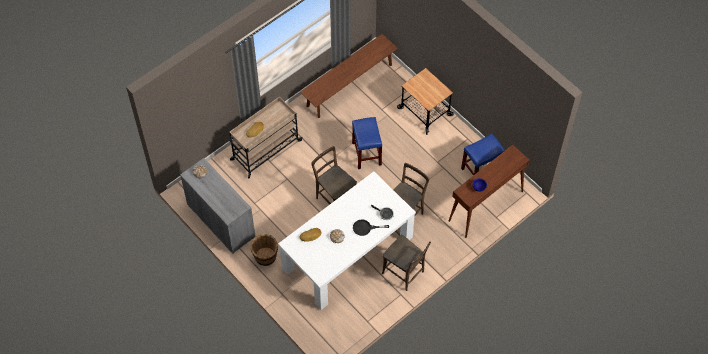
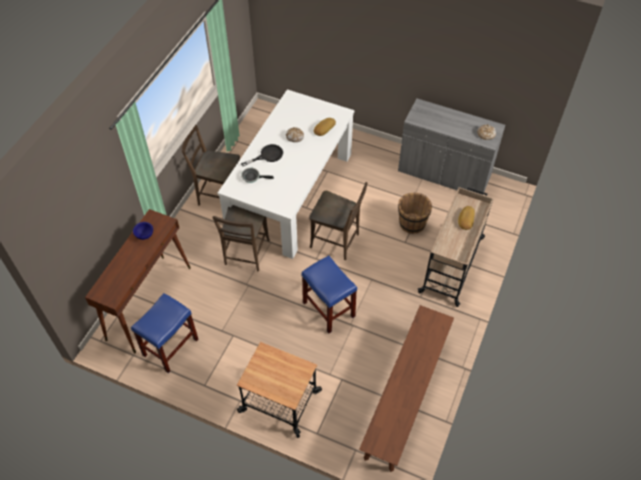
camera: 155 degrees right, 5 degrees down
brown bucket [250,234,278,266] -> brown bucket moved to [398,192,432,234]

